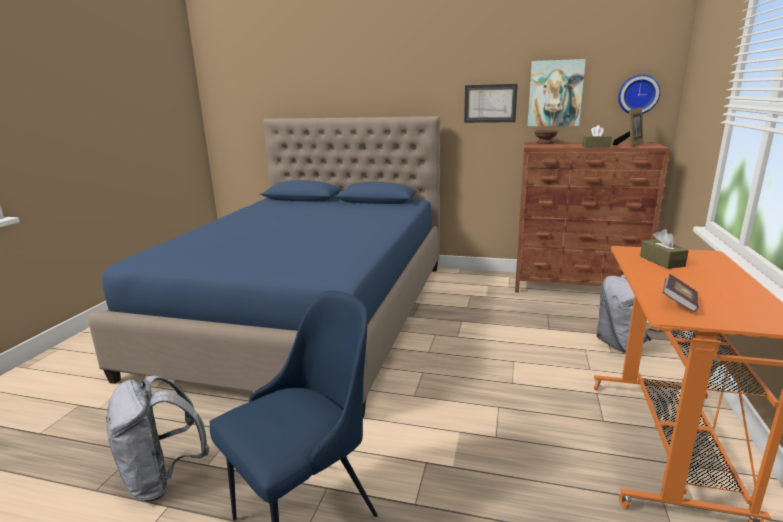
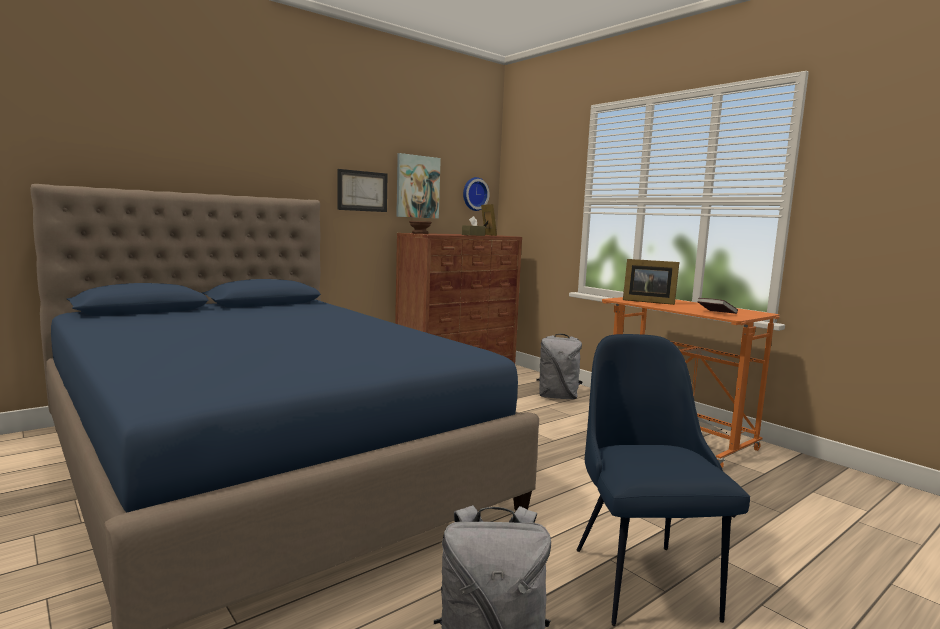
camera: 55 degrees left, 10 degrees down
brown tissue box [640,229,689,269] -> picture frame [623,259,679,305]

